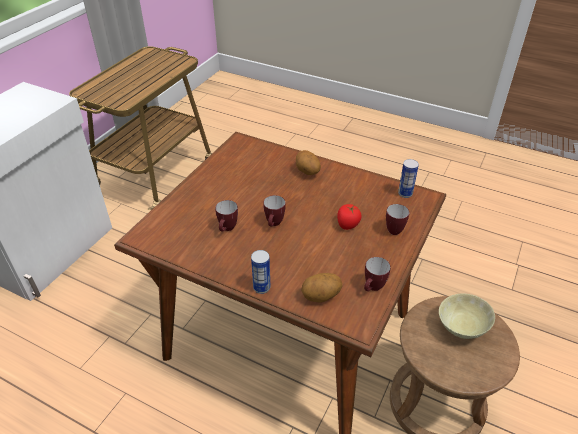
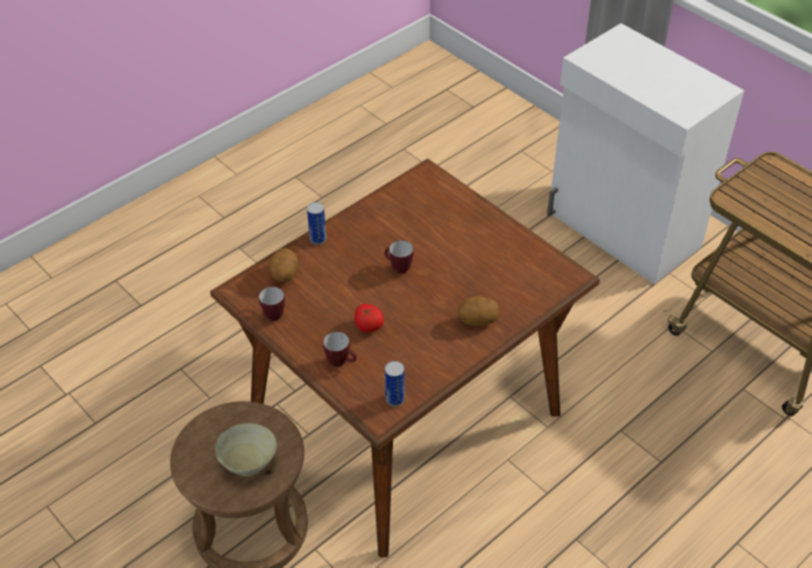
camera: 110 degrees right, 5 degrees up
mug [215,200,238,232] -> none

